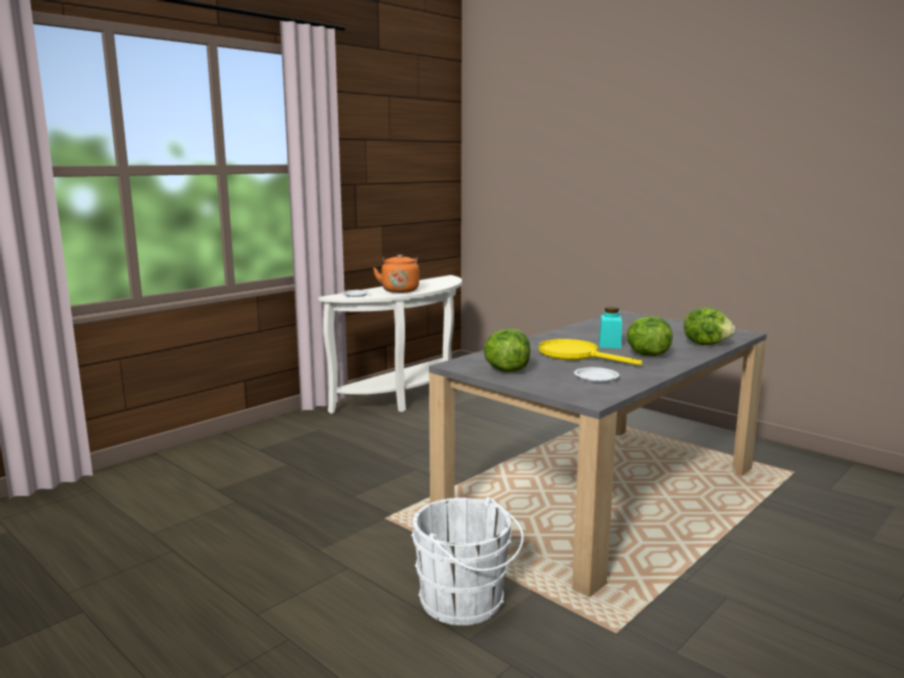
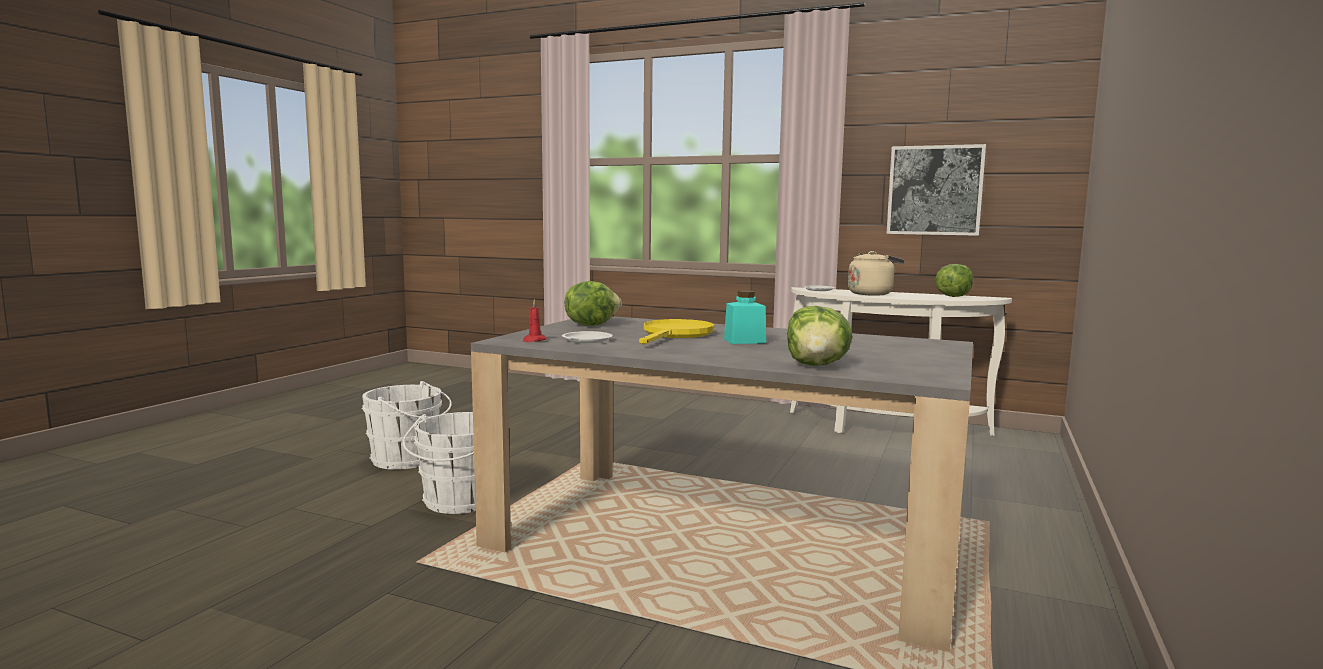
camera: 70 degrees right, 5 degrees down
orange kettle [373,254,419,293] -> beige kettle [848,251,904,296]
lettuce [627,316,673,356] -> lettuce moved to [935,264,973,297]
none -> white bucket [362,381,452,470]
none -> red candle [523,299,547,342]
none -> picture [886,144,986,236]

